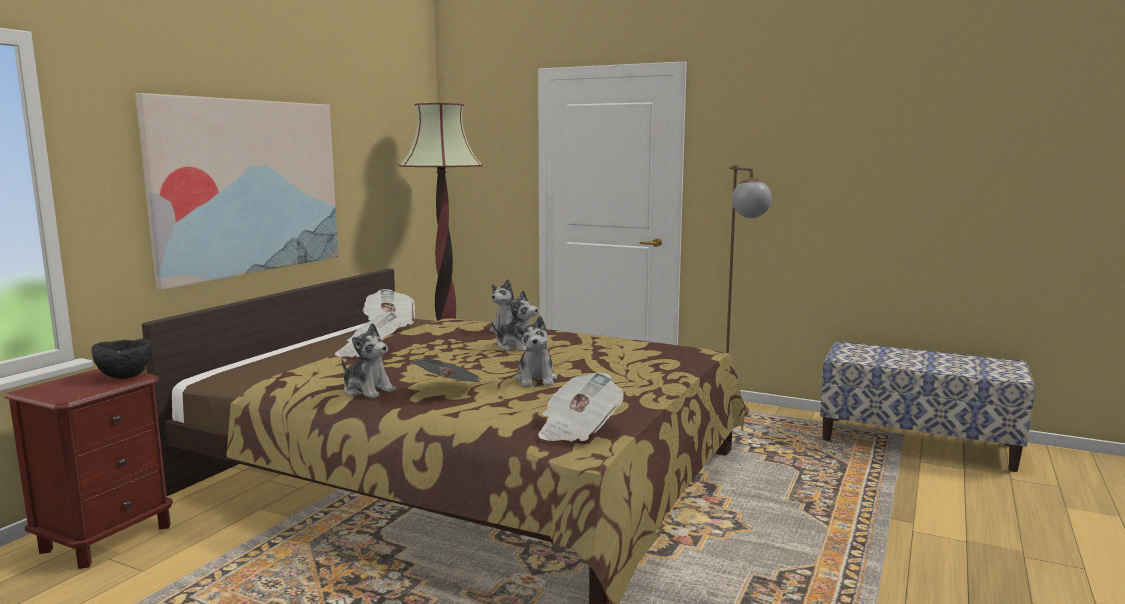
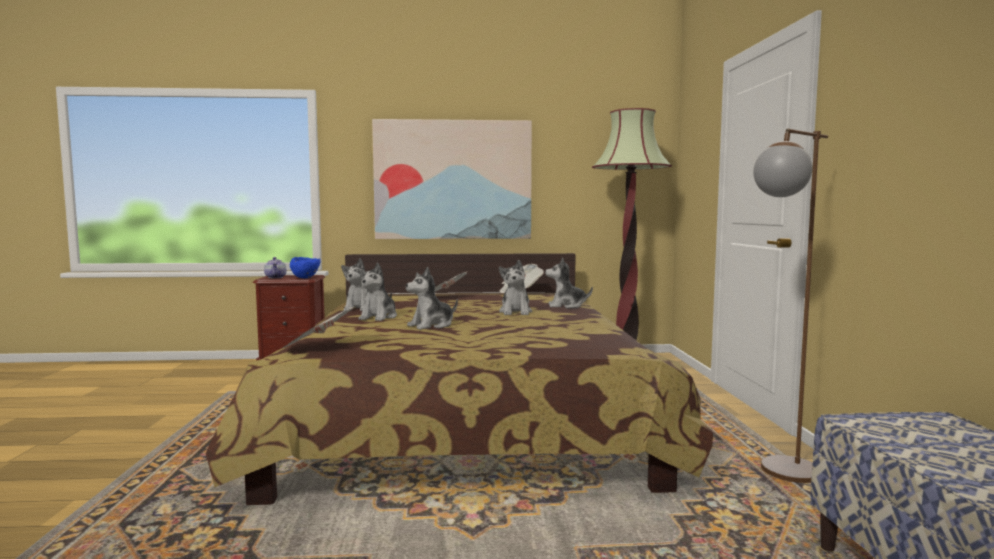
camera: 60 degrees right, 5 degrees down
black bowl [92,338,153,379] -> blue bowl [290,257,321,278]
newspaper [410,359,482,382] -> plush toy [359,263,397,321]
none -> teapot [264,257,286,278]

